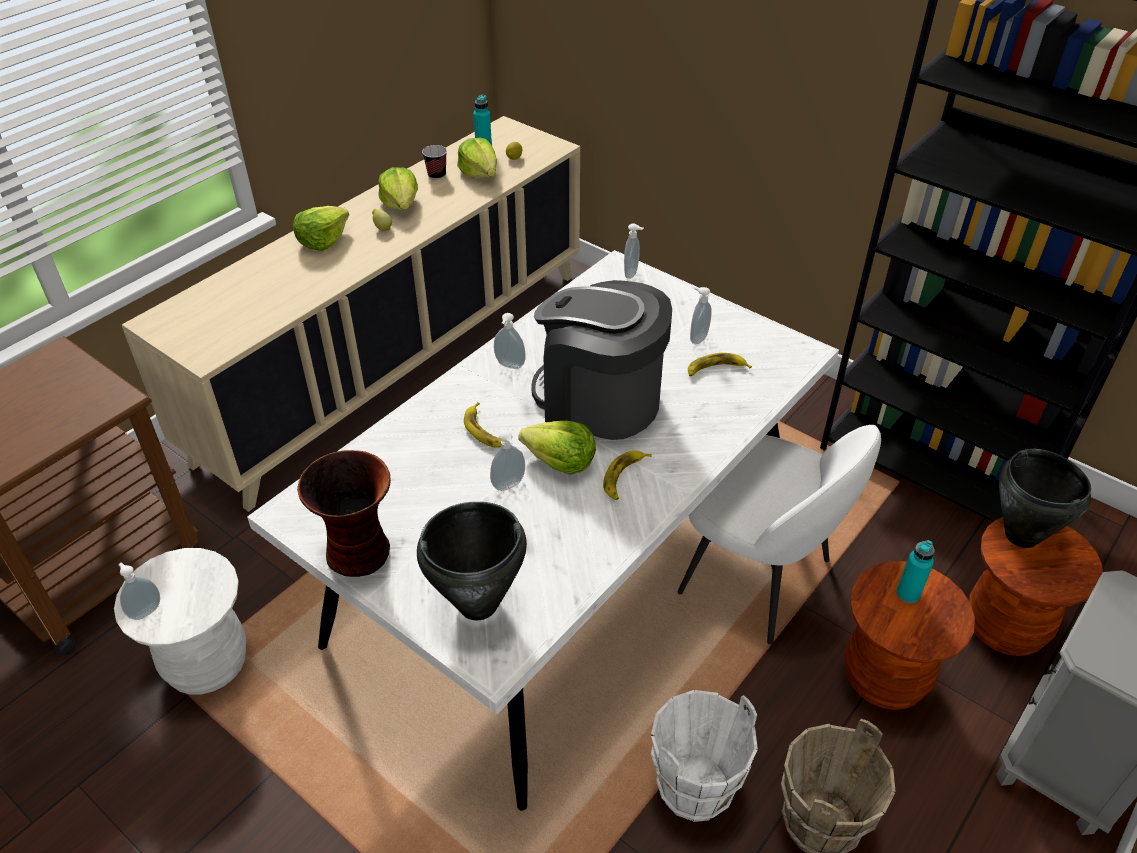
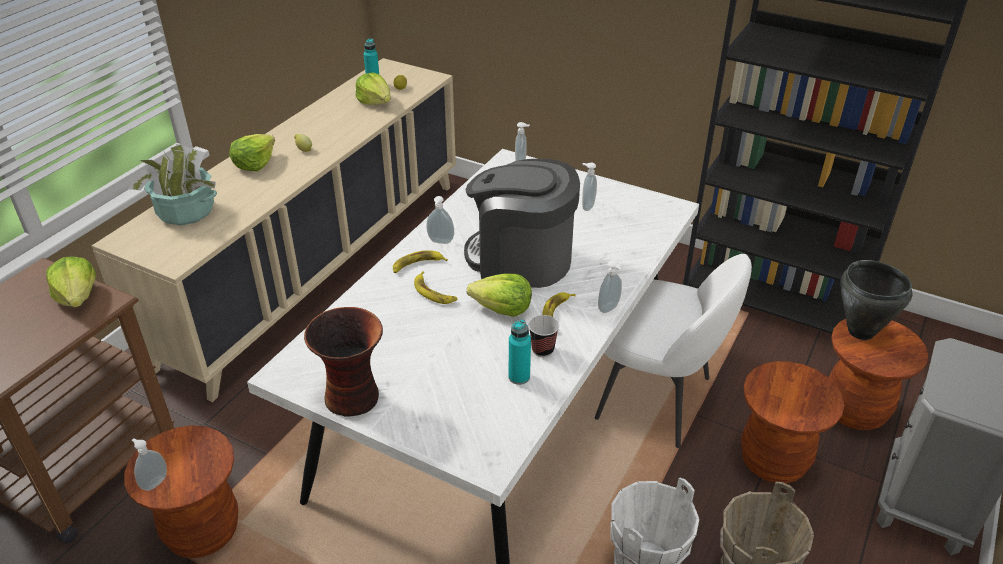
camera: 10 degrees left, 5 degrees down
white stool [114,548,246,695] -> brown stool [124,425,238,558]
lettuce [378,167,418,210] -> lettuce moved to [46,256,96,307]
black cooking pot [417,502,527,621] -> none
cup [422,145,447,180] -> cup moved to [529,315,559,357]
soap dispenser [490,431,525,491] -> soap dispenser moved to [598,261,622,313]
banana [688,353,752,376] -> banana moved to [393,250,448,273]
turquoise bottle [896,540,935,603] -> turquoise bottle moved to [509,319,531,385]
none -> potted plant [128,144,217,225]

